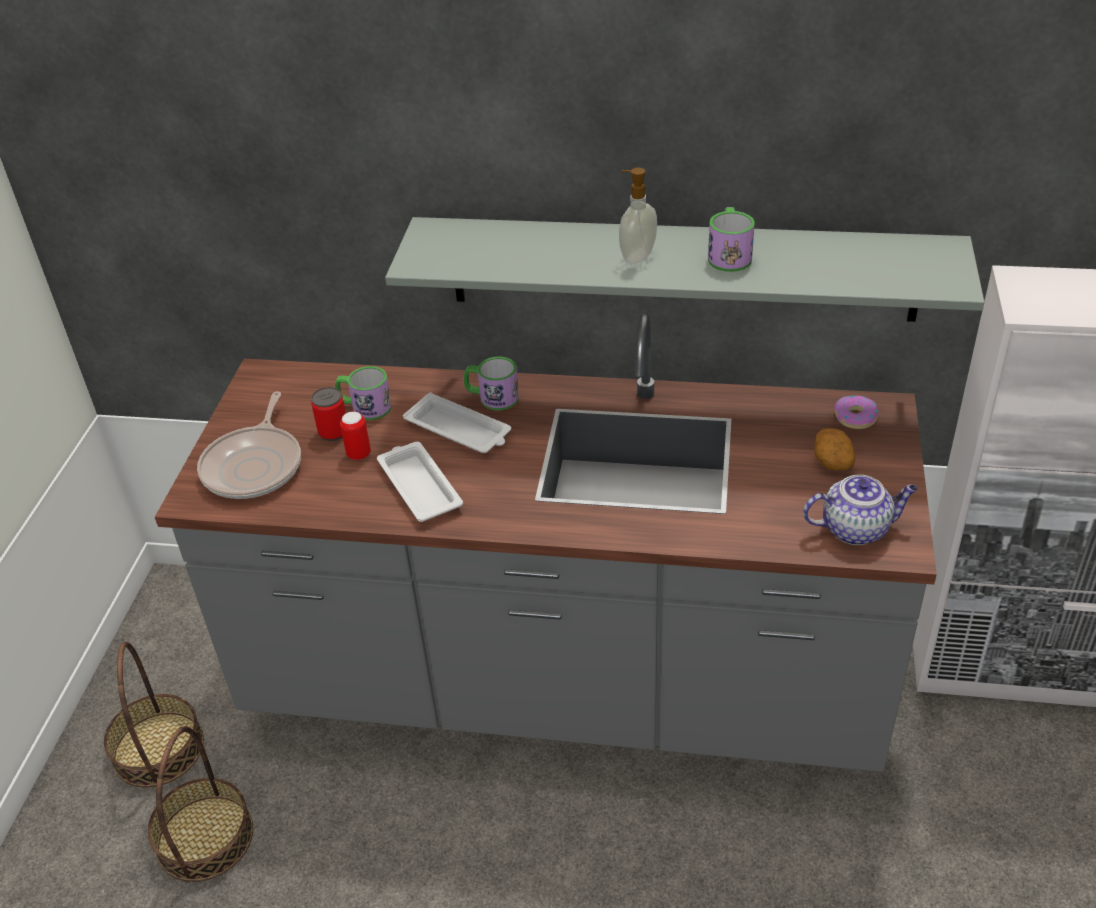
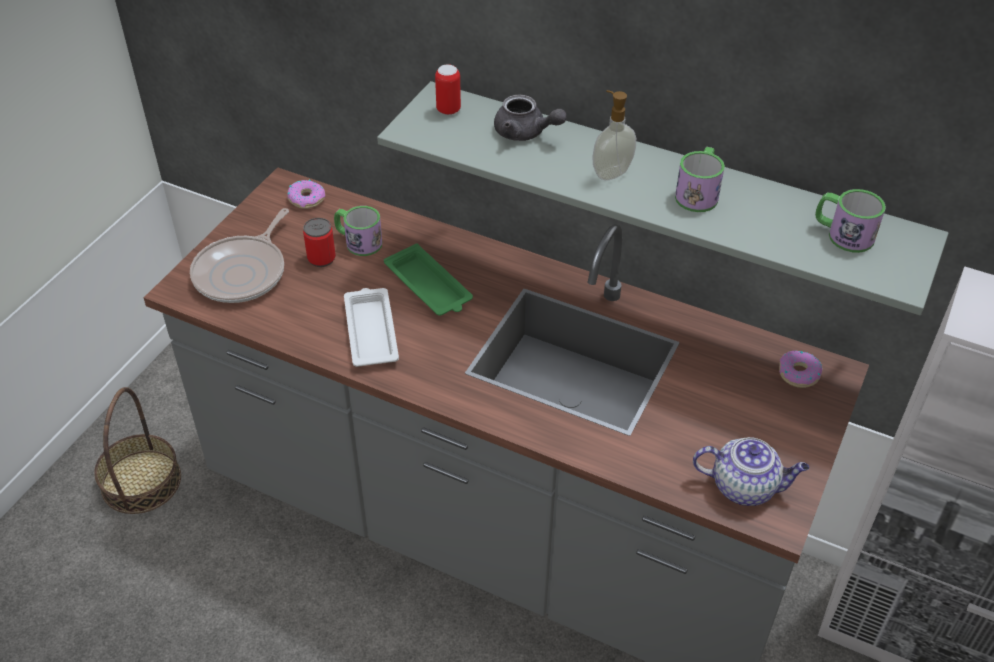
camera: 15 degrees right, 5 degrees up
basket [148,726,253,882] -> none
can [340,411,371,460] -> can moved to [435,64,461,115]
white tray [403,392,511,453] -> green tray [384,243,473,316]
mug [464,357,519,410] -> mug moved to [815,189,886,253]
potato [814,428,855,471] -> none
none -> donut [287,180,325,209]
none -> grey teapot [494,95,567,141]

